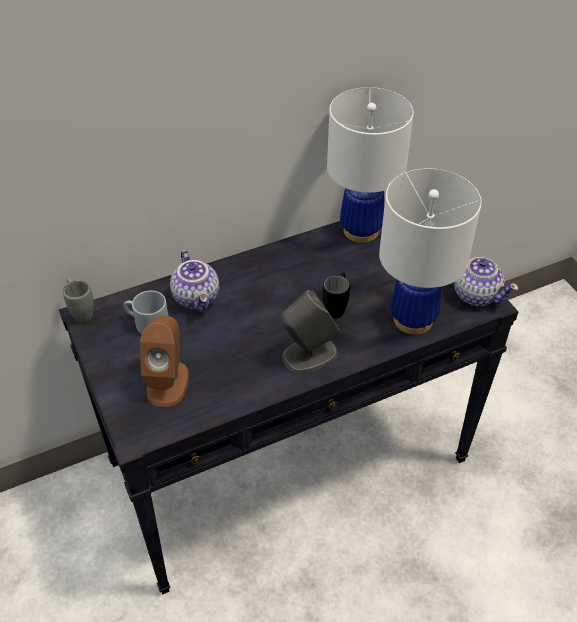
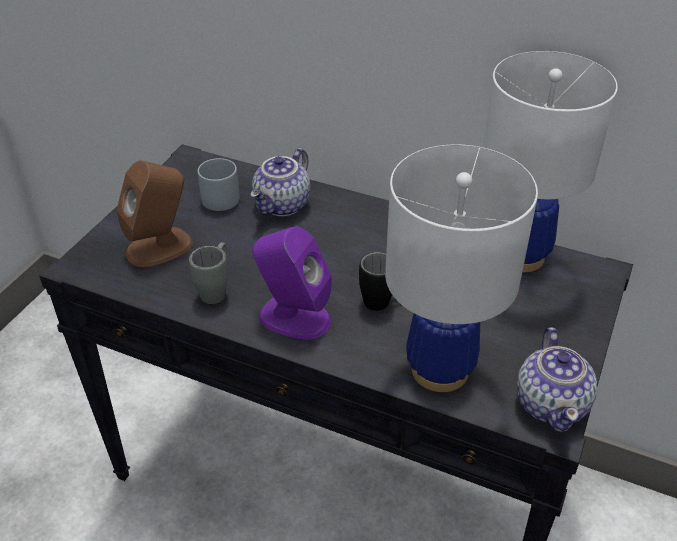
camera: 50 degrees right, 5 degrees down
grey mug [63,278,94,323] -> grey mug moved to [189,242,228,304]
grey speaker [281,290,340,373] -> purple speaker [252,226,332,340]

